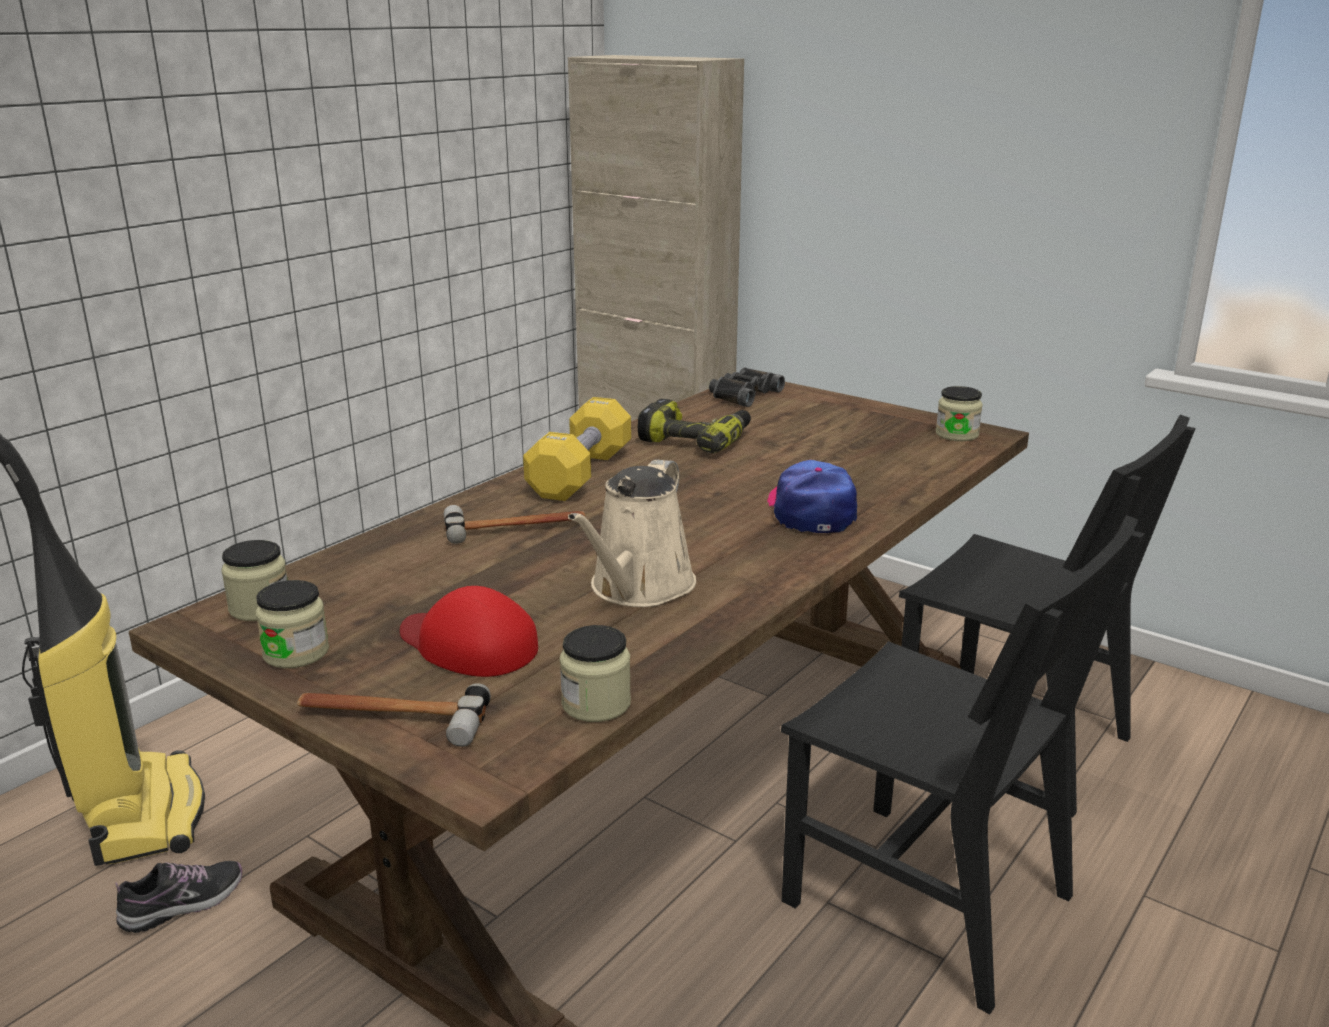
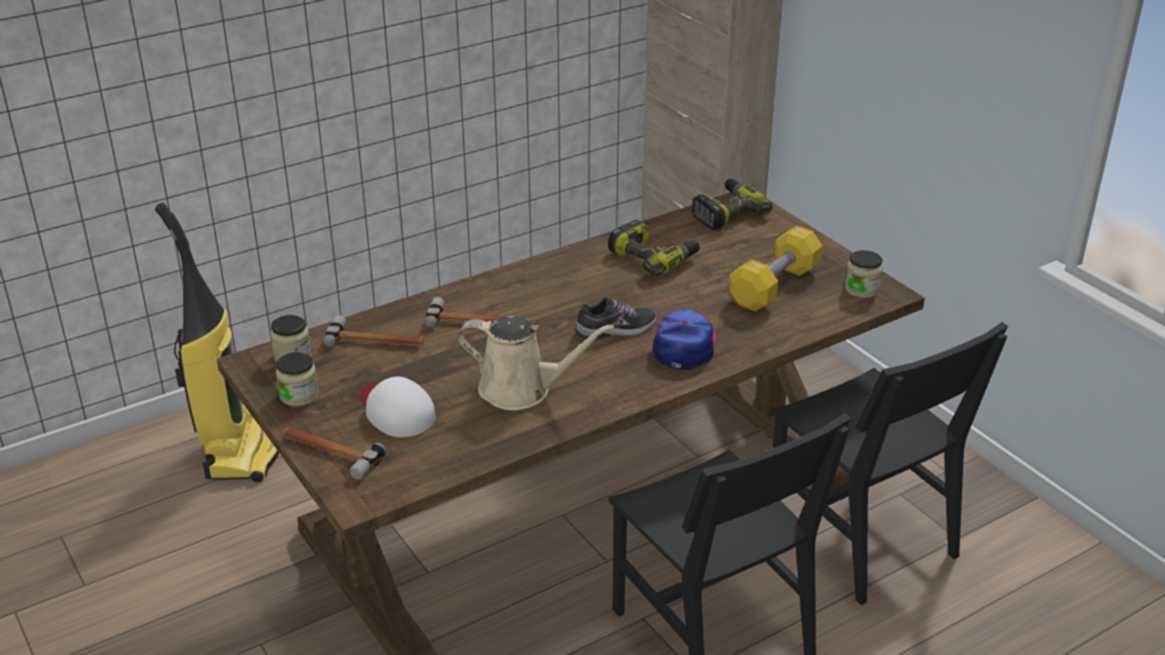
camera: 20 degrees right, 10 degrees up
shoe [115,861,242,933] -> shoe moved to [575,297,656,339]
red cap [400,586,538,677] -> white cap [361,377,435,437]
yellow dumbbell [523,397,631,501] -> yellow dumbbell moved to [729,226,823,311]
jar [560,625,631,722] -> none
beige watering can [568,459,696,607] -> beige watering can turned 120 degrees counterclockwise [458,316,614,410]
black binoculars [709,367,785,407] -> power drill [692,179,773,230]
none -> hammer [323,315,424,347]

